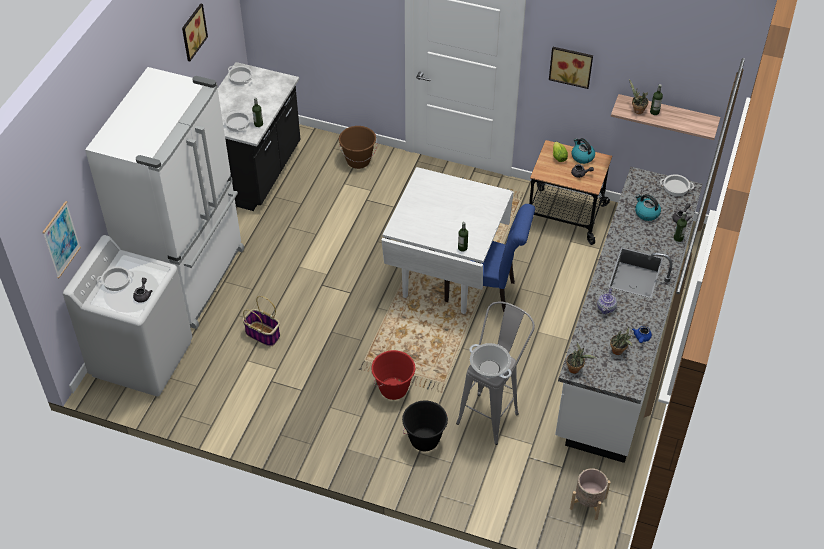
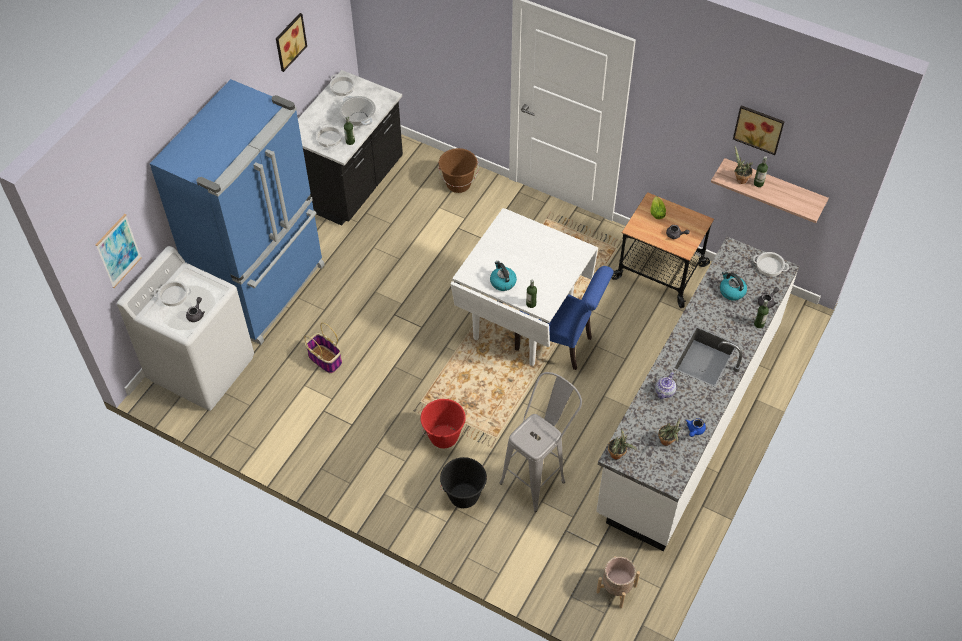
camera: 10 degrees right, 5 degrees up
white fridge [85,67,244,329] -> blue fridge [150,79,325,345]
cooking pot [469,343,512,379] -> cooking pot moved to [339,96,376,126]
picture [549,47,593,89] -> picture moved to [733,105,785,155]
kettle [572,138,595,164] -> kettle moved to [490,261,517,291]

